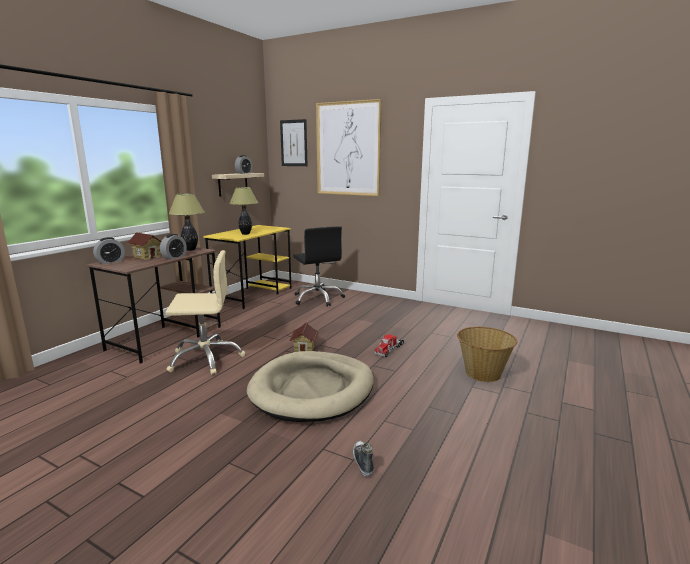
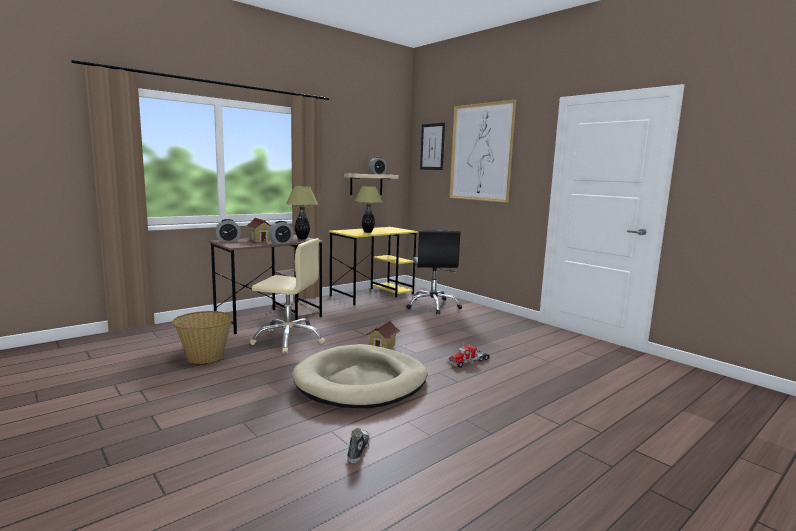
camera: 20 degrees right, 5 degrees down
basket [457,327,517,382] -> basket moved to [172,311,233,364]

